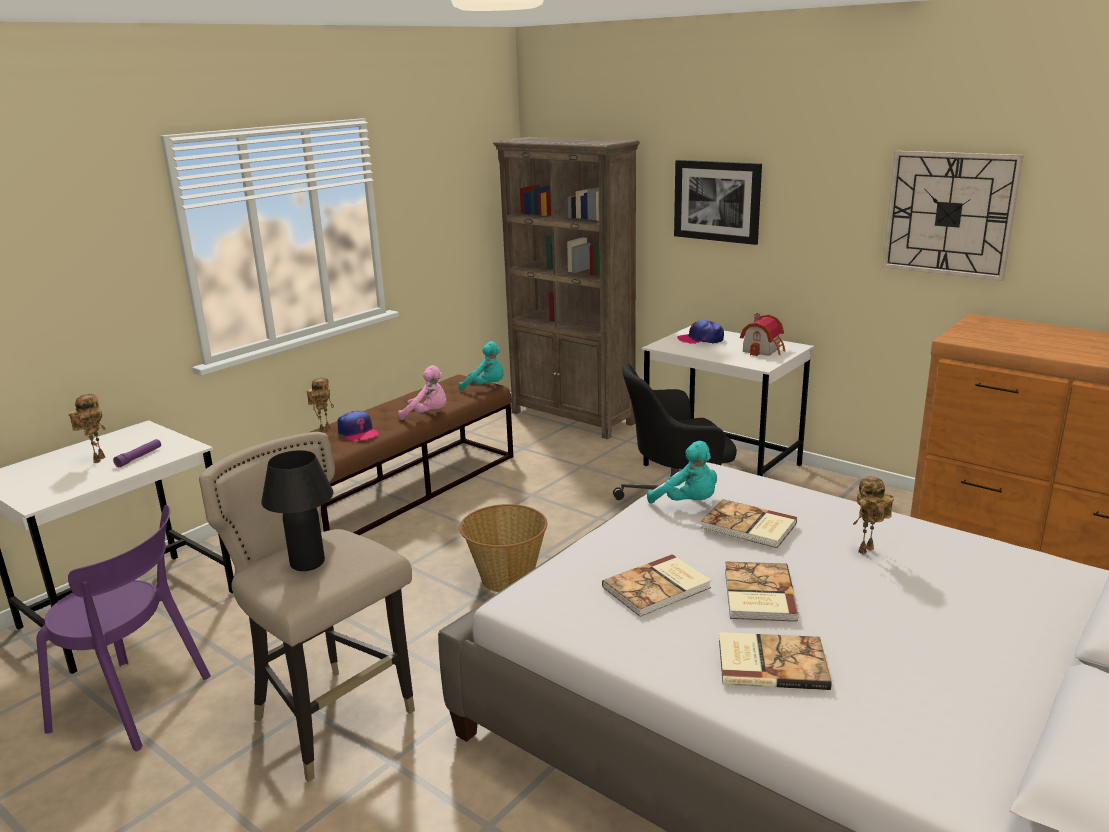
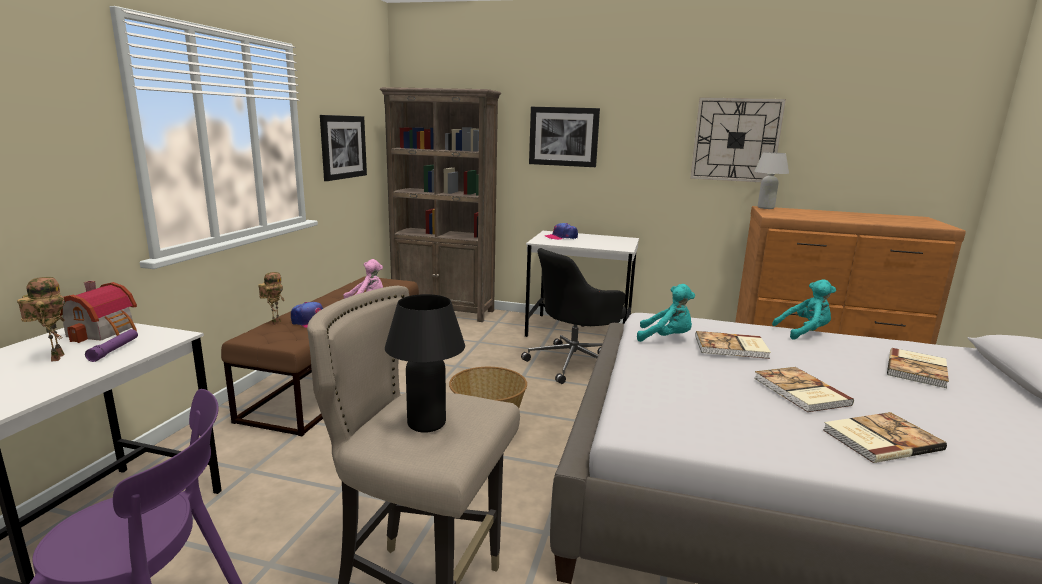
camera: 25 degrees left, 5 degrees down
turquoise plush toy [459,341,504,391] -> turquoise plush toy moved to [772,279,836,340]
book [602,554,711,617] -> book moved to [887,348,949,388]
toy house [740,313,785,356] -> toy house moved to [60,281,137,343]
toy robot [853,476,894,554] -> none
none -> picture [320,115,367,181]
none -> white table lamp [754,152,789,209]

